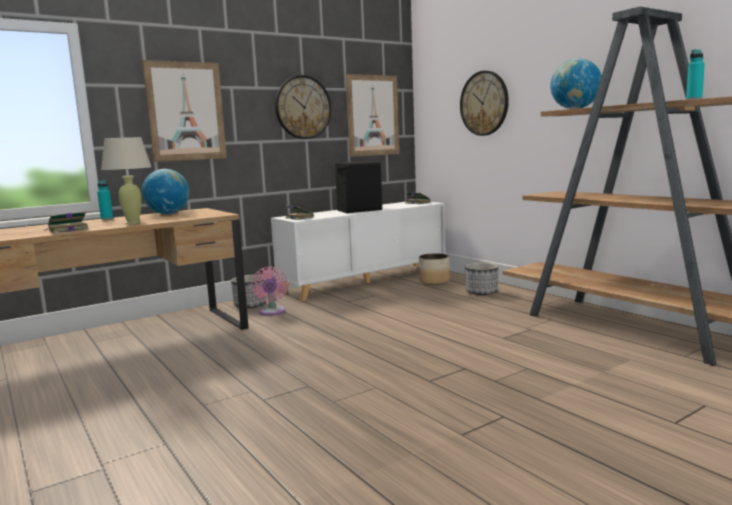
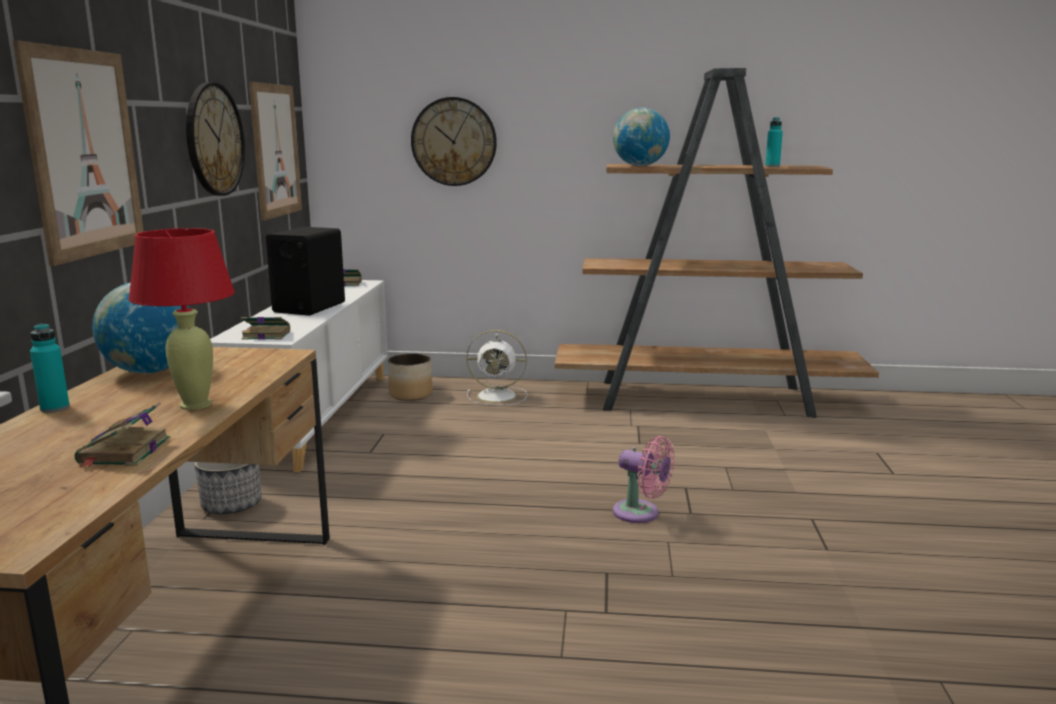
camera: 50 degrees left, 5 degrees up
beige table lamp [101,137,151,224] -> red table lamp [129,228,235,410]
pink fan [251,267,288,316] -> pink fan moved to [613,436,675,523]
planter [465,263,499,295] -> white fan [466,330,527,406]

